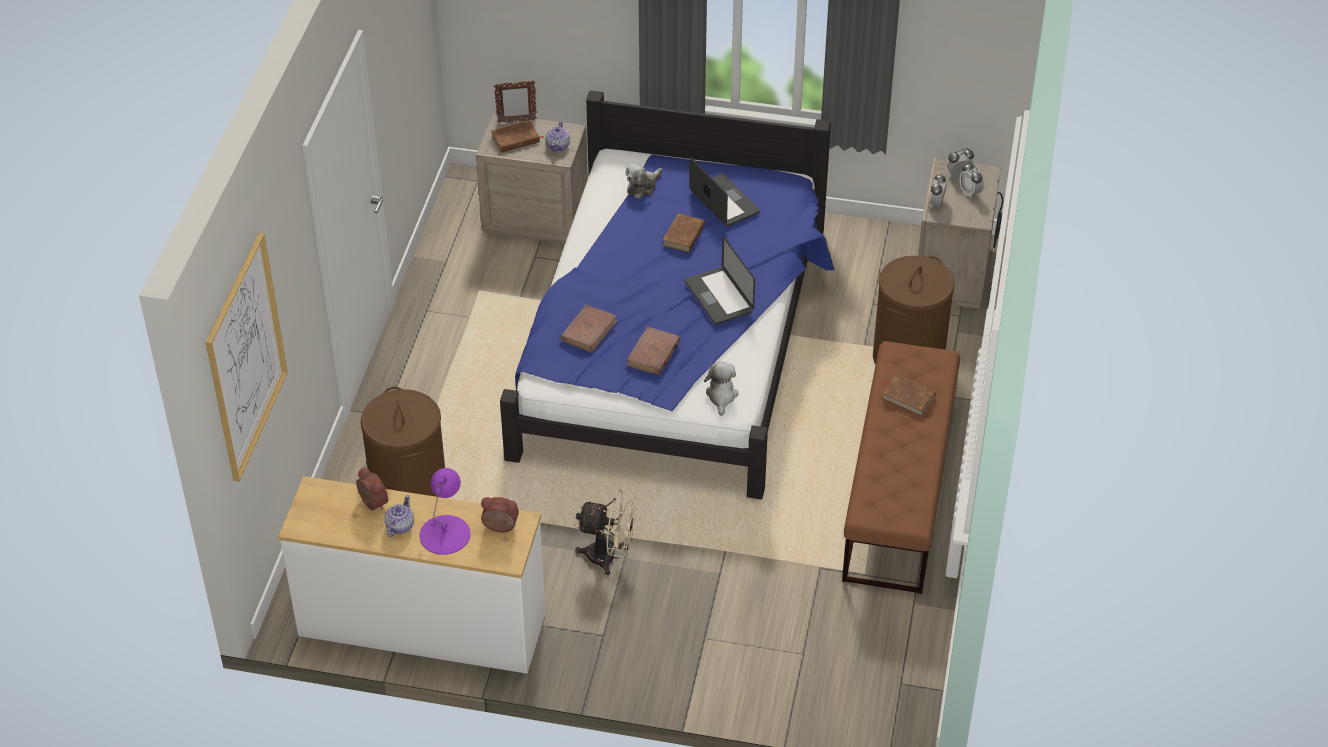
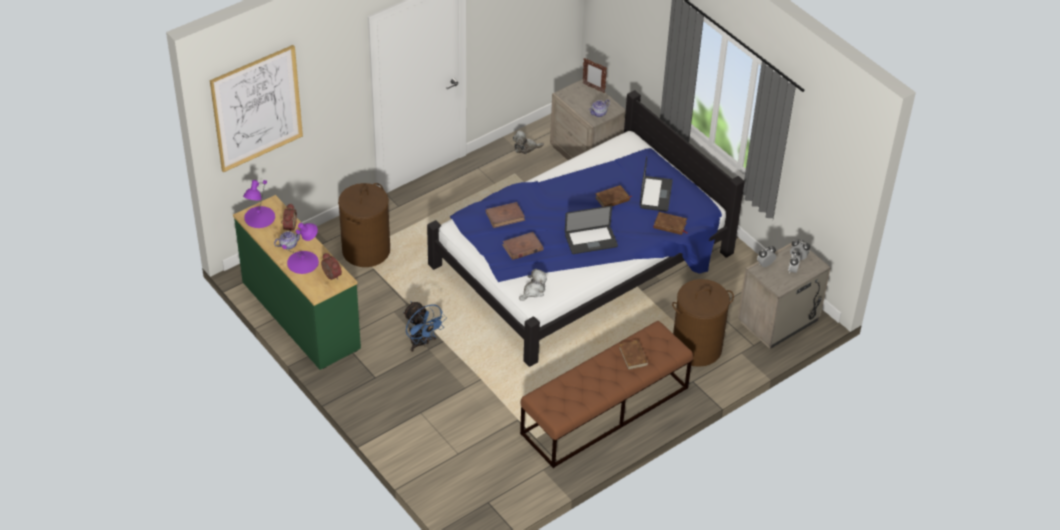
camera: 40 degrees right, 0 degrees up
white dresser [278,476,546,674] -> green dresser [233,195,361,370]
brown book [491,121,544,153] -> brown book moved to [653,212,688,235]
beige fan [575,489,638,575] -> blue fan [403,302,447,352]
plush toy [625,164,663,199] -> plush toy moved to [513,131,544,154]
laptop [685,236,755,325] -> laptop turned 120 degrees counterclockwise [565,206,618,254]
none -> purple table lamp [243,180,275,228]

